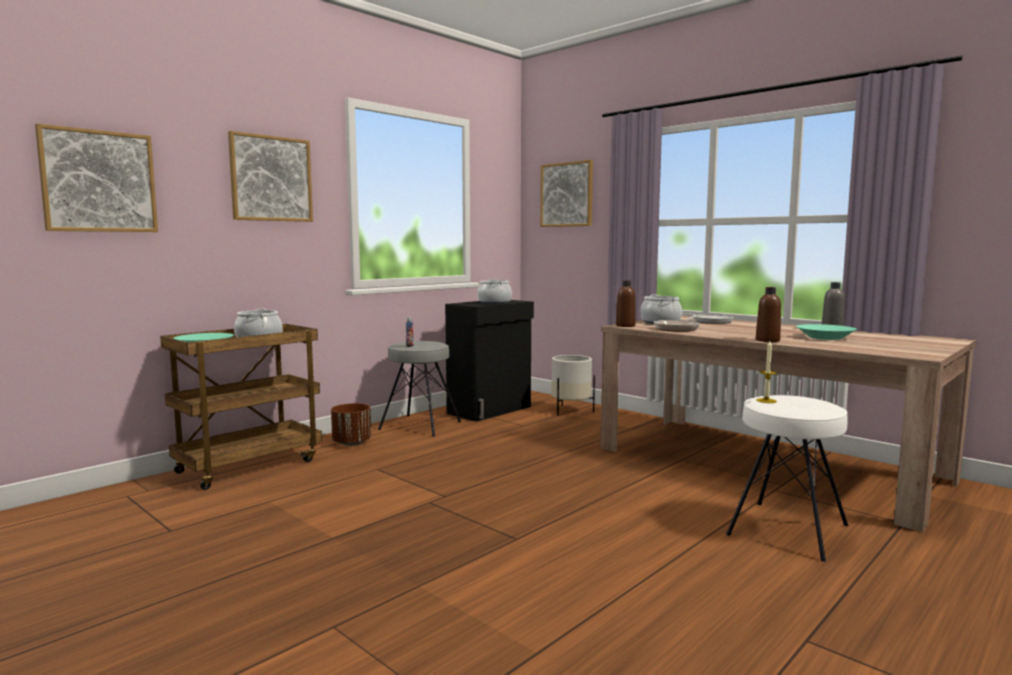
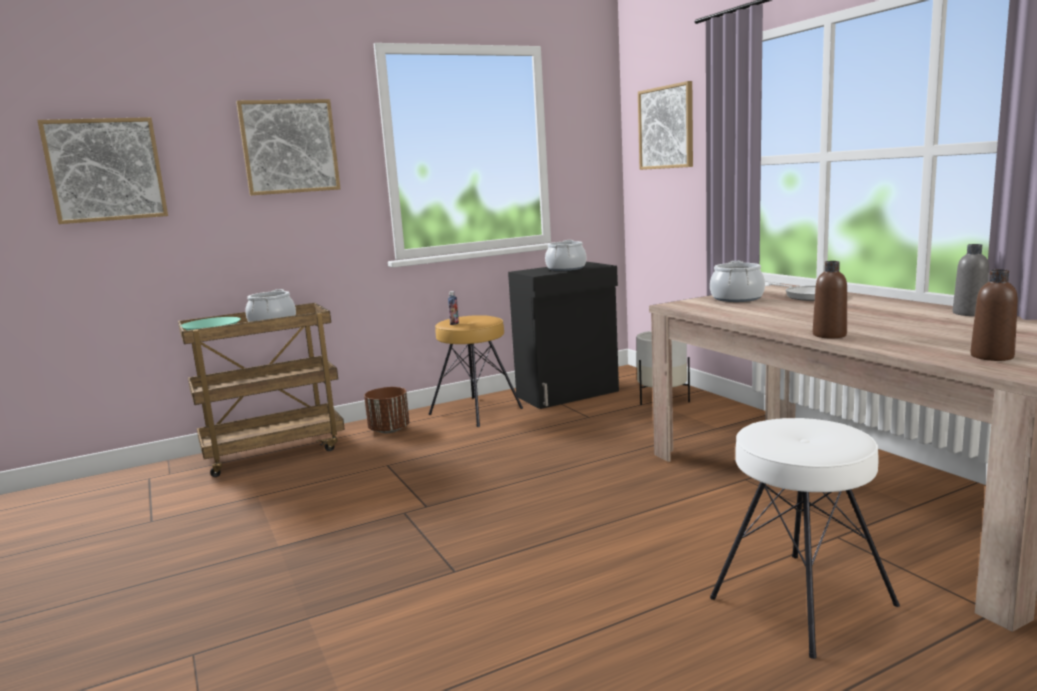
camera: 20 degrees right, 5 degrees up
grey stool [378,341,461,437] -> brown stool [428,315,523,427]
brown bottle [616,280,636,327] -> brown bottle moved to [970,269,1018,361]
frying pan [654,315,701,332] -> none
candle [757,341,777,403] -> none
turquoise bowl [796,324,857,340] -> none

